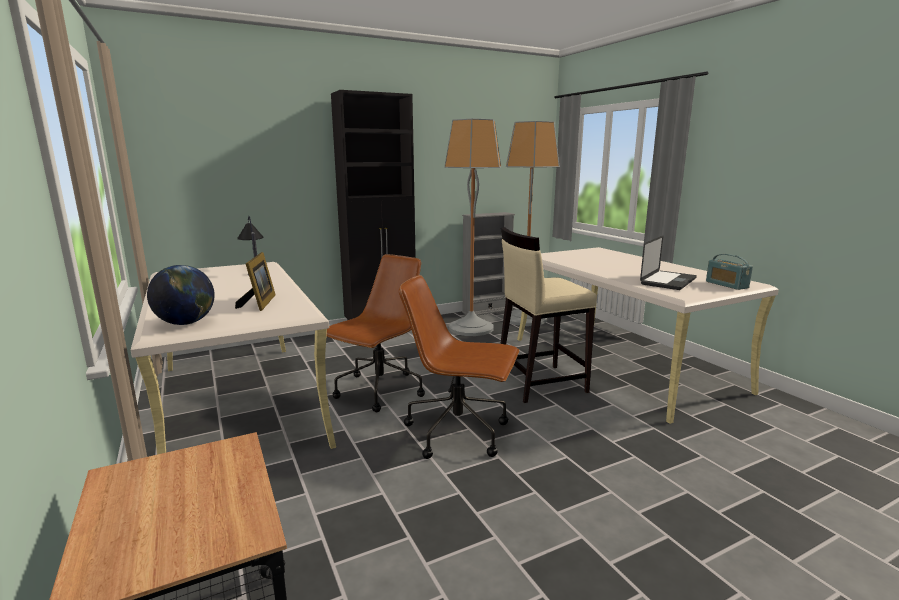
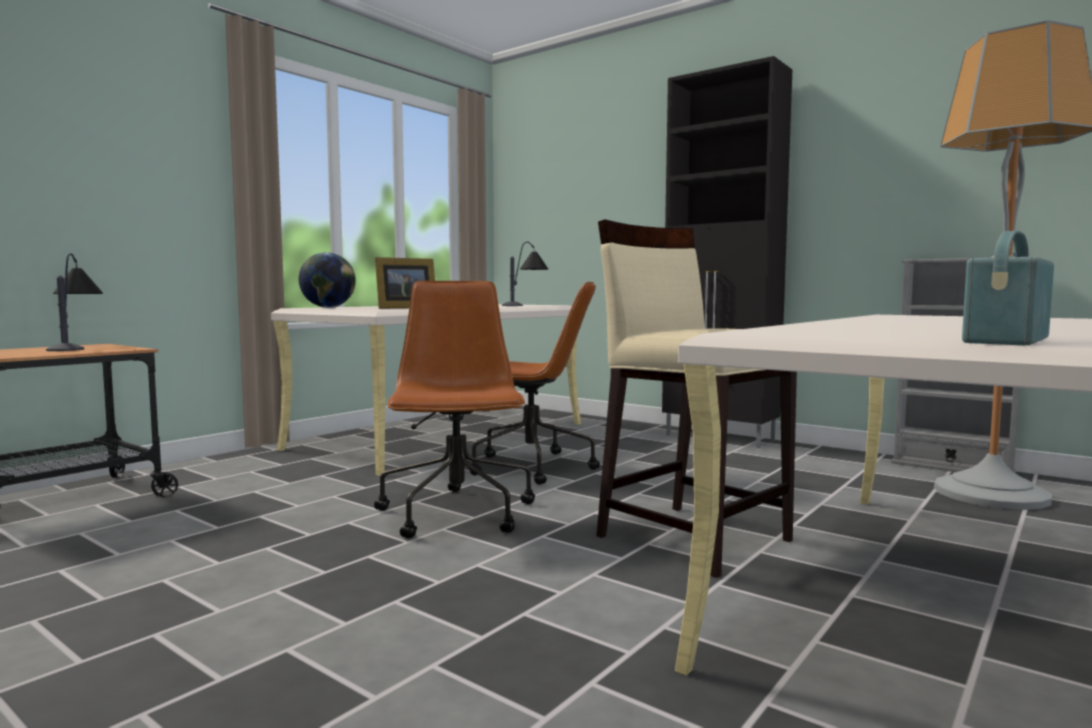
camera: 65 degrees right, 10 degrees down
floor lamp [444,118,501,336] -> none
laptop [640,236,697,290] -> none
none -> table lamp [46,253,103,351]

